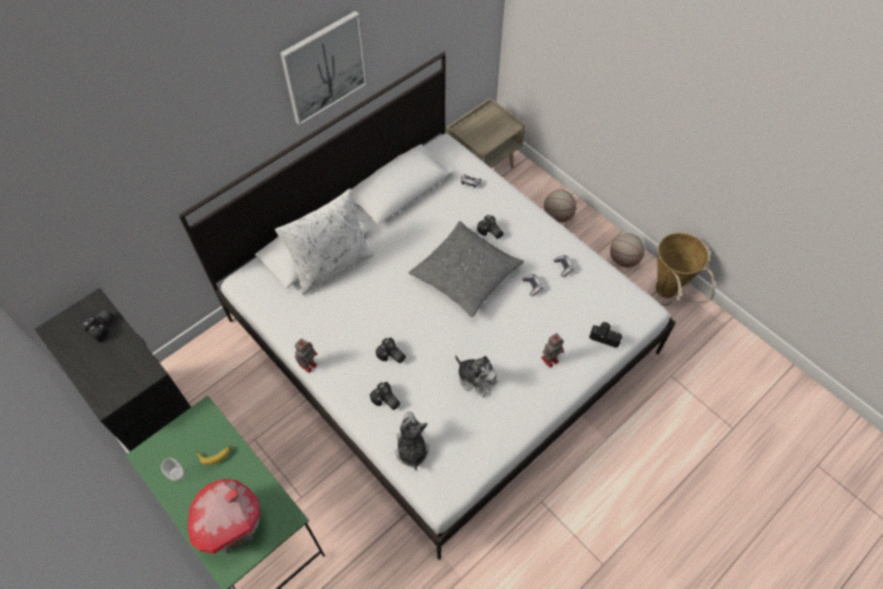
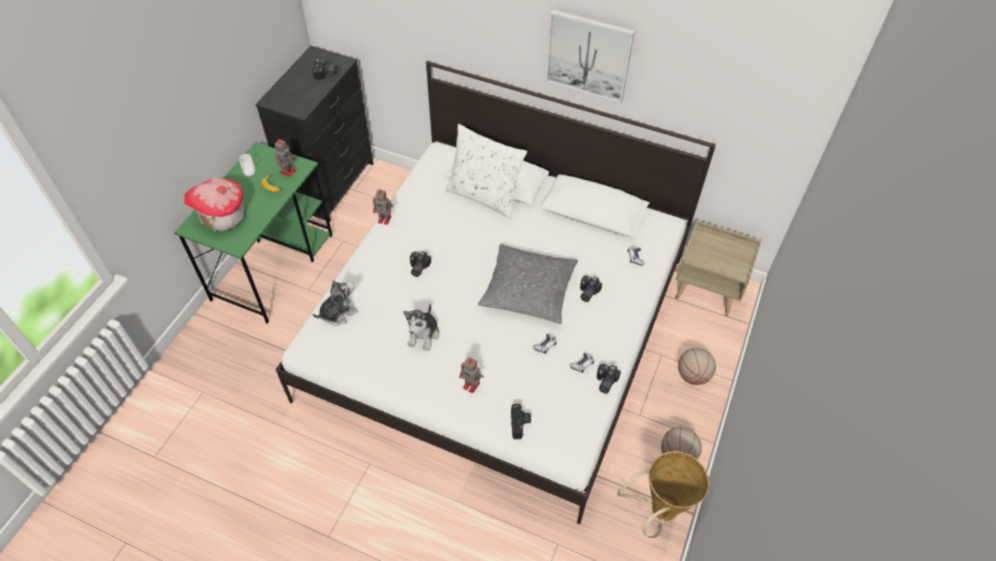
camera: 65 degrees right, 5 degrees down
camera [370,382,400,410] -> camera moved to [597,364,621,394]
none -> toy robot [274,138,296,177]

